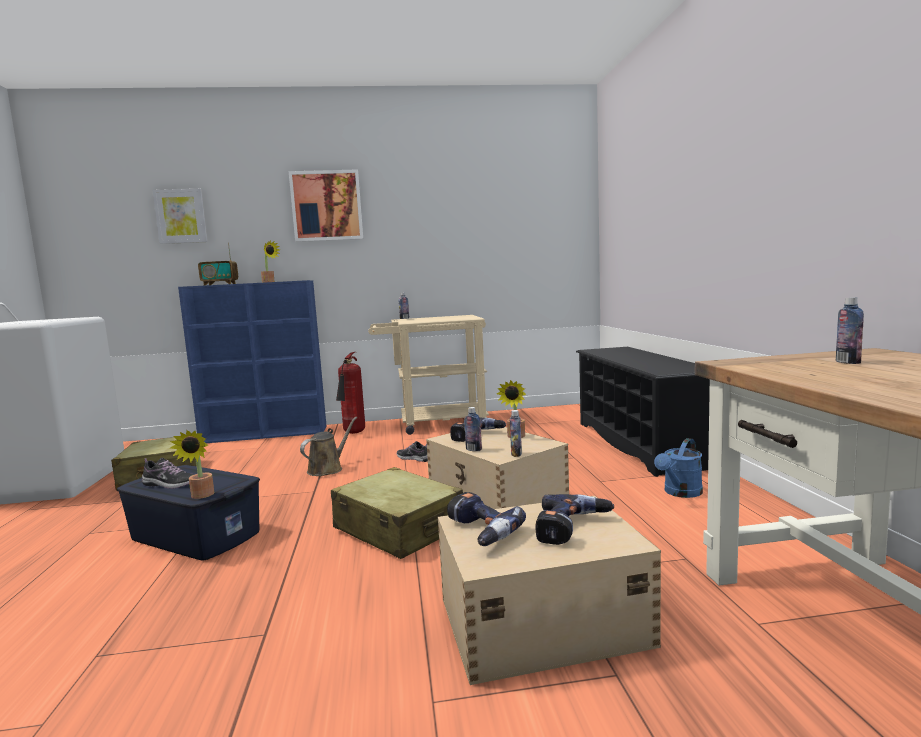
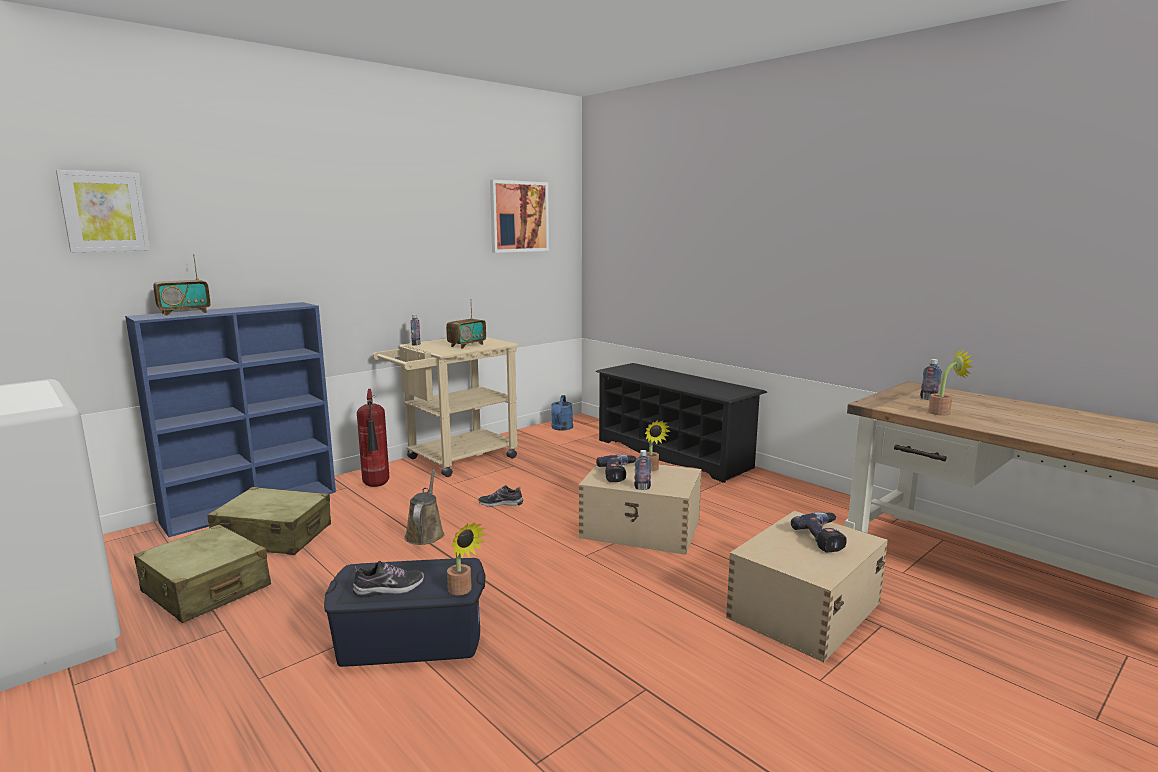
camera: 35 degrees left, 5 degrees up
potted plant [261,240,280,283] -> potted plant moved to [928,348,974,416]
picture [289,169,363,242] -> picture moved to [490,180,549,253]
beige suitcase [331,467,463,559] -> beige suitcase moved to [208,487,331,555]
power drill [447,492,526,546] -> none
bottle [510,410,522,457] -> none
blue watering can [654,438,703,498] -> blue watering can moved to [551,395,573,431]
none -> radio [446,299,486,349]

